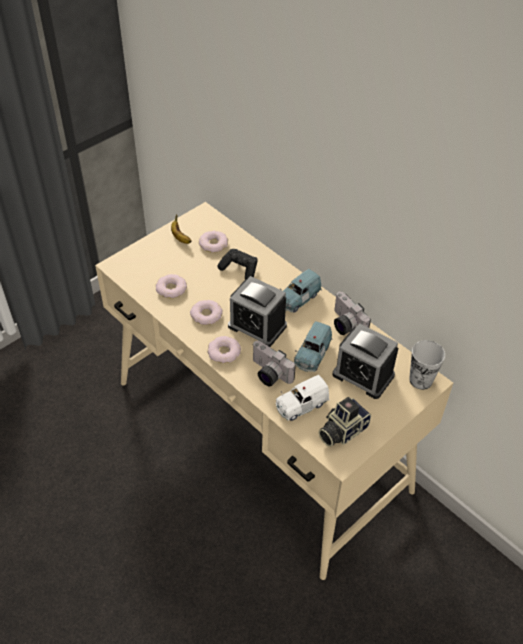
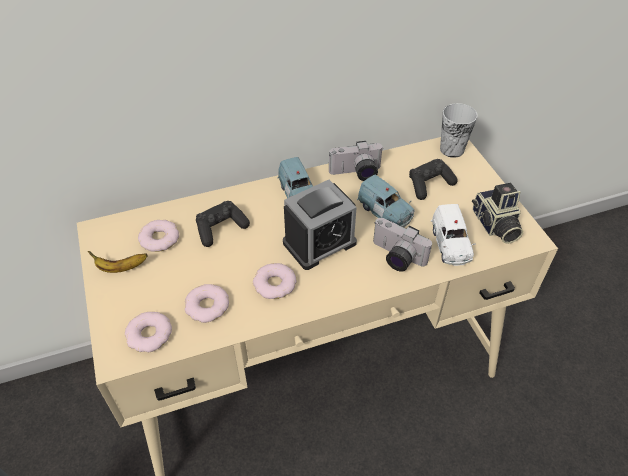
camera: 65 degrees left, 0 degrees up
donut [207,336,241,363] -> donut moved to [125,312,172,352]
camera [252,341,296,386] -> camera turned 60 degrees clockwise [373,218,432,272]
alarm clock [333,323,398,399] -> black game controller [409,159,458,200]

